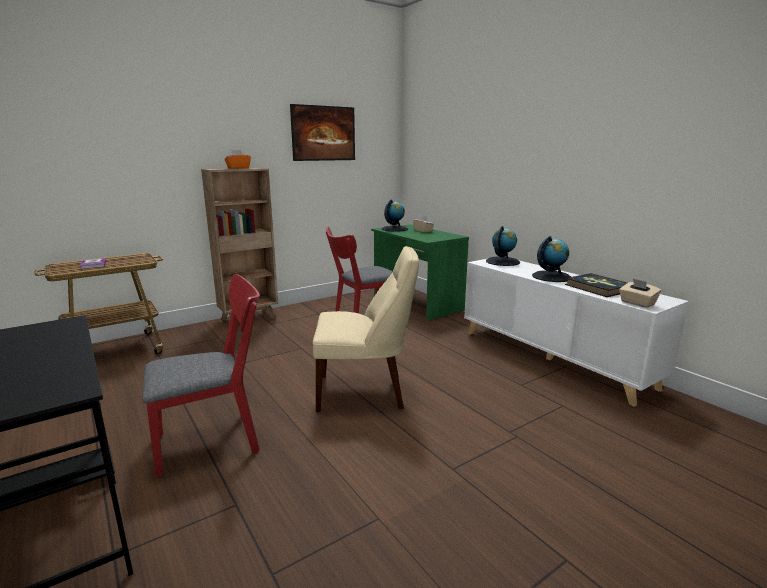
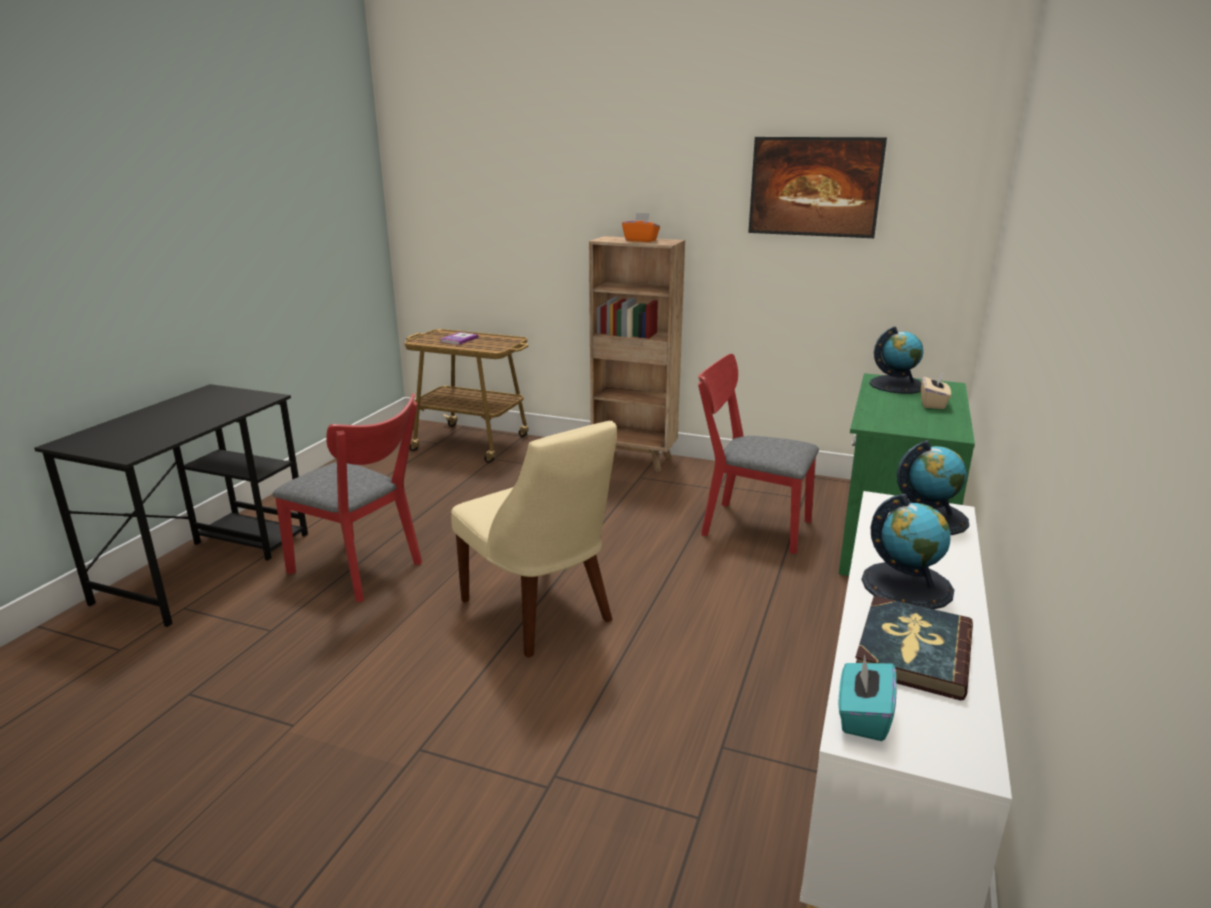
camera: 55 degrees right, 5 degrees up
beige tissue box [619,279,661,308] -> turquoise tissue box [838,654,897,741]

